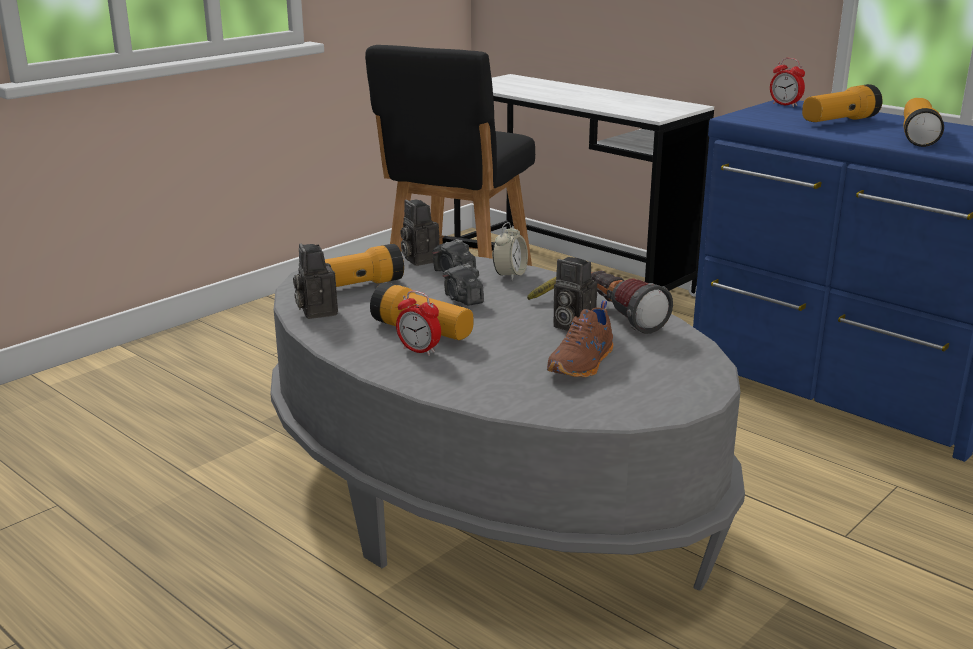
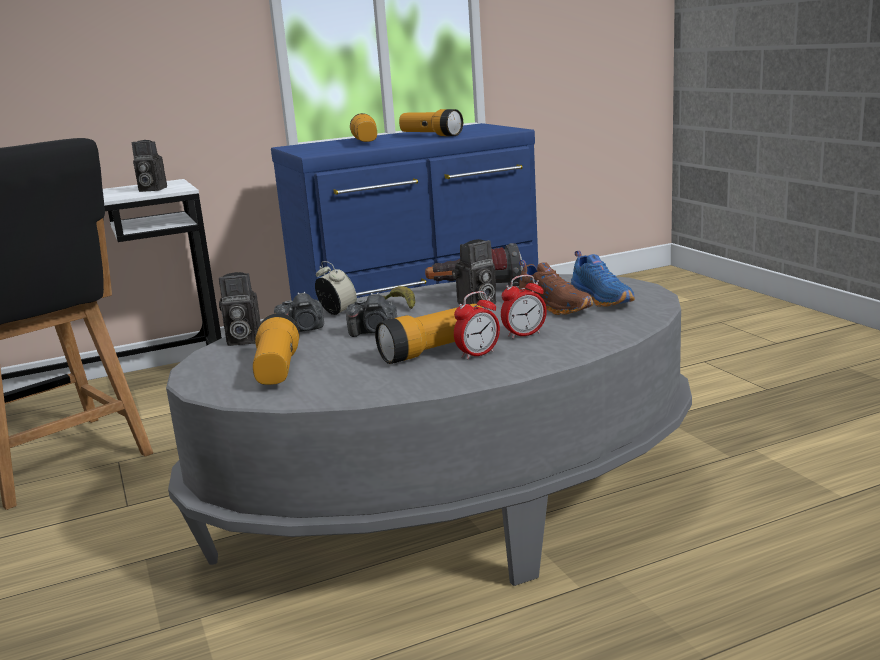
camera: 65 degrees left, 5 degrees down
camera [293,243,338,319] -> camera moved to [132,140,167,192]
alarm clock [770,58,805,107] -> alarm clock moved to [501,275,547,339]
none -> blue shoe [570,251,635,307]

